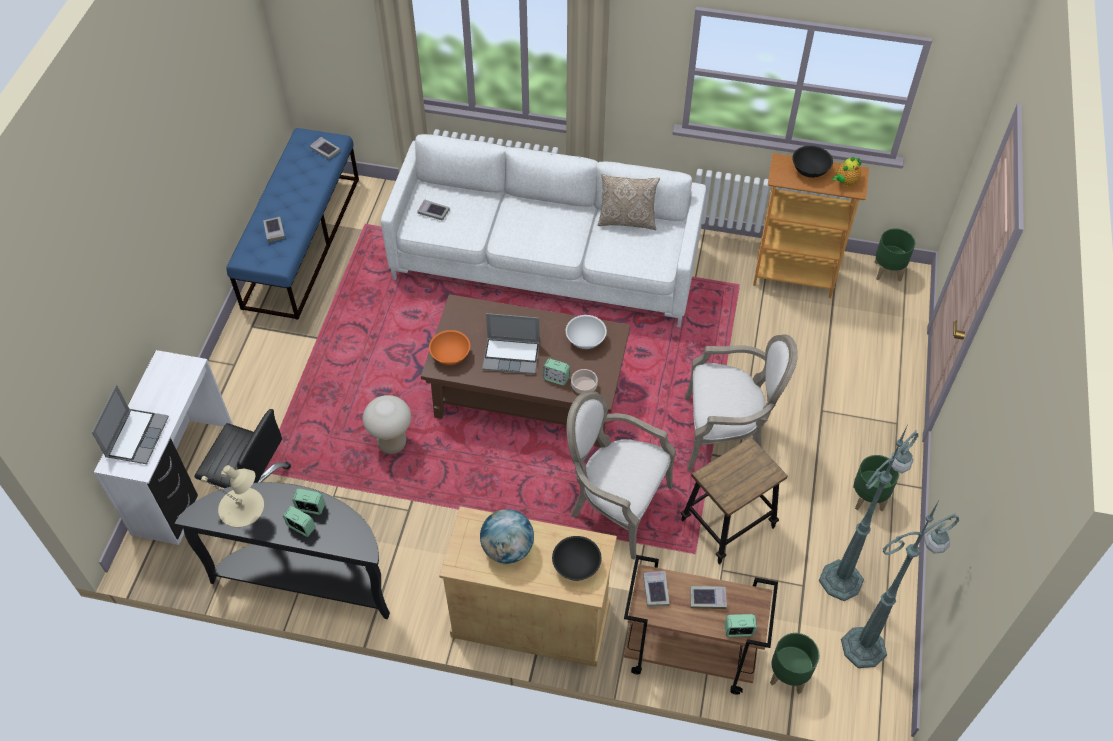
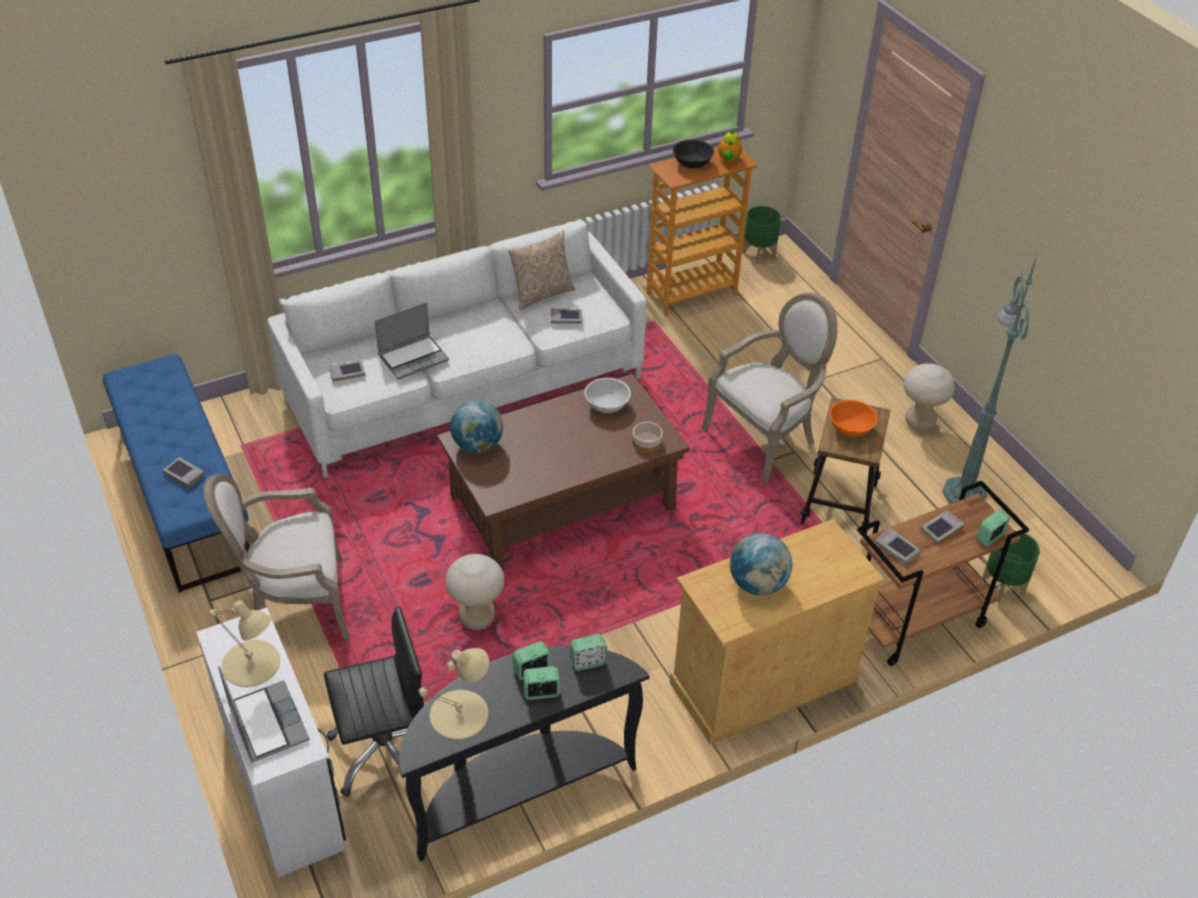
camera: 40 degrees left, 10 degrees down
book [310,137,340,159] -> book moved to [551,308,582,324]
orange bowl [429,330,470,365] -> orange bowl moved to [829,400,878,437]
laptop [482,313,540,374] -> laptop moved to [374,302,449,380]
alarm clock [543,359,570,385] -> alarm clock moved to [570,634,607,671]
black bowl [552,536,602,581] -> none
armchair [567,391,676,560] -> armchair moved to [204,474,350,641]
green floor lamp [841,501,959,668] -> none
green planter [853,455,899,511] -> beige stool [904,363,955,431]
none -> beige table lamp [208,600,280,687]
none -> globe [450,400,503,453]

